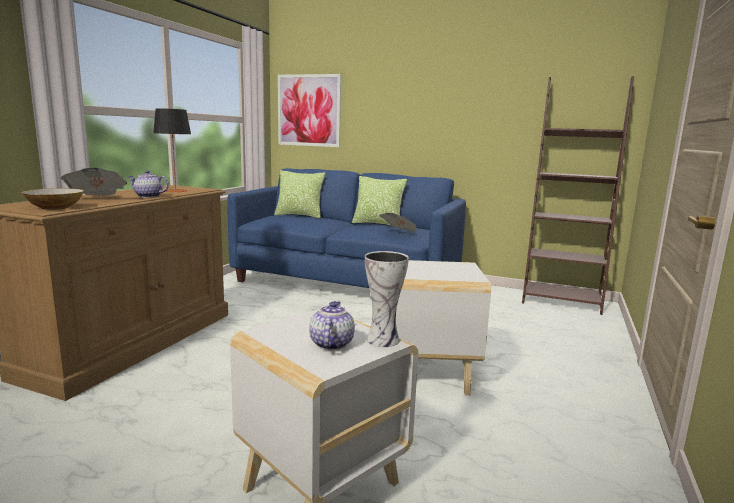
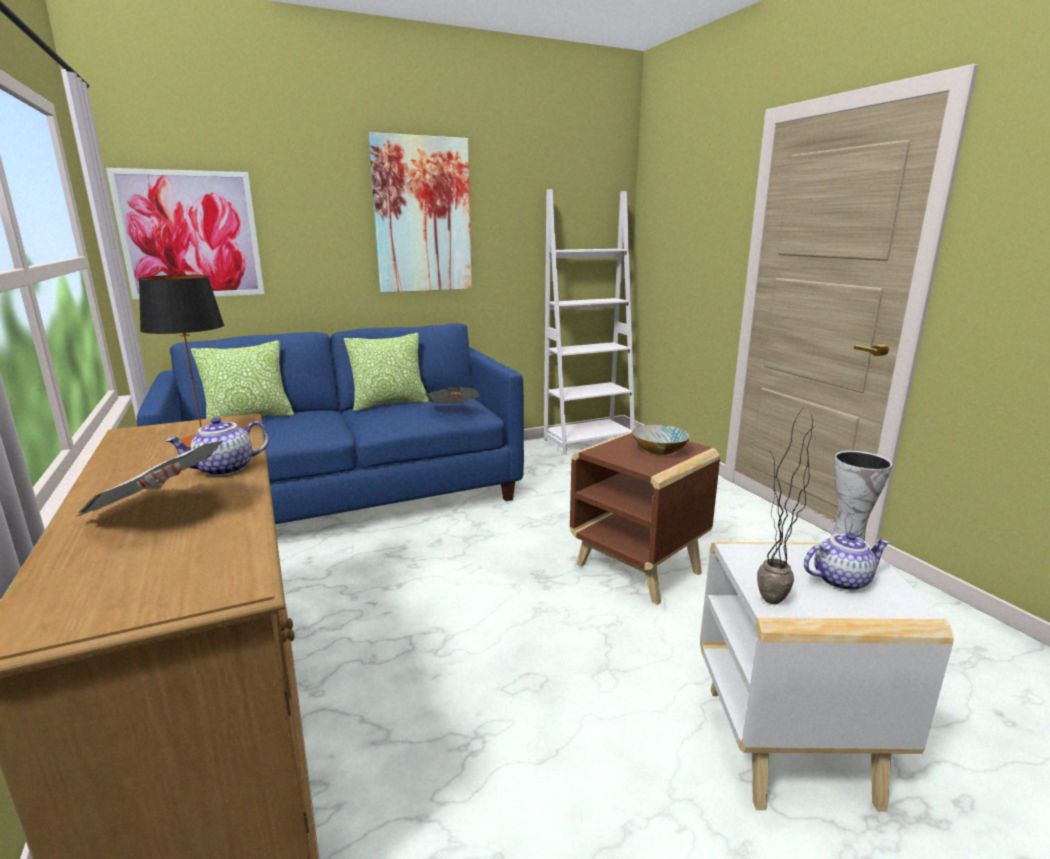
camera: 45 degrees left, 5 degrees up
bowl [22,188,84,210] -> bowl moved to [632,425,691,455]
teapot [309,301,355,350] -> teapot turned 120 degrees clockwise [804,532,890,591]
white side table [396,260,491,396] -> brown side table [570,431,720,605]
brown bookcase [522,76,634,315] -> white bookcase [544,189,635,455]
none -> picture [368,132,472,293]
none -> potted plant [757,404,816,604]

